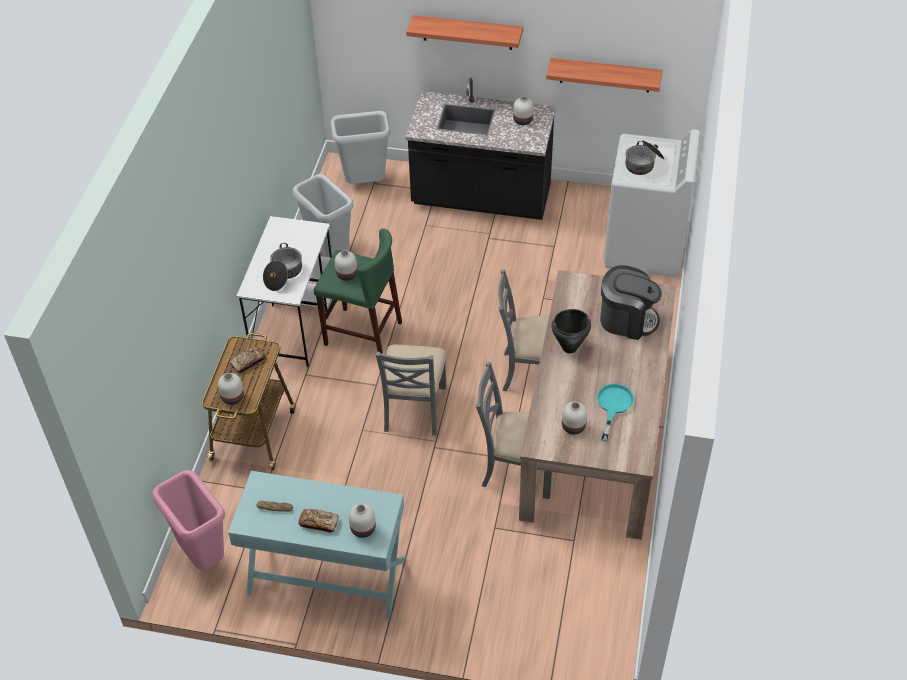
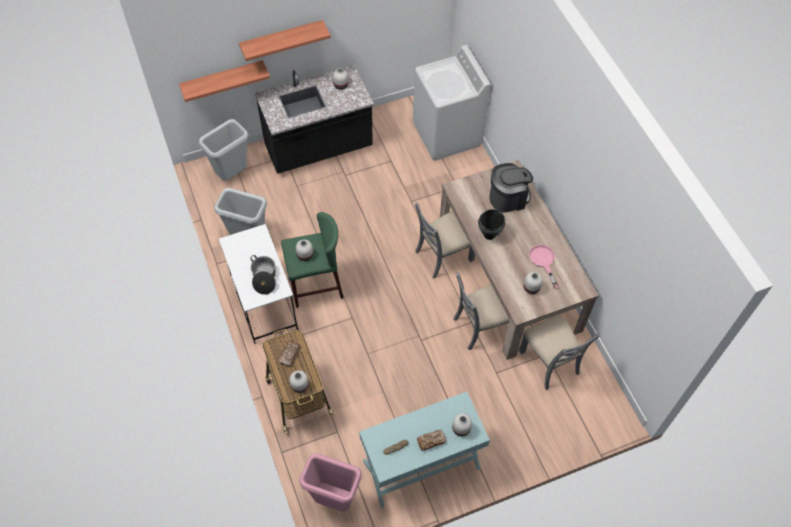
camera: 35 degrees left, 10 degrees up
grey chair [376,345,446,436] -> grey chair moved to [519,315,601,390]
shelf [546,58,663,92] -> shelf moved to [179,60,270,102]
turquoise frying pan [597,383,634,441] -> pink frying pan [529,245,558,288]
cooking pot [625,140,665,175] -> none

